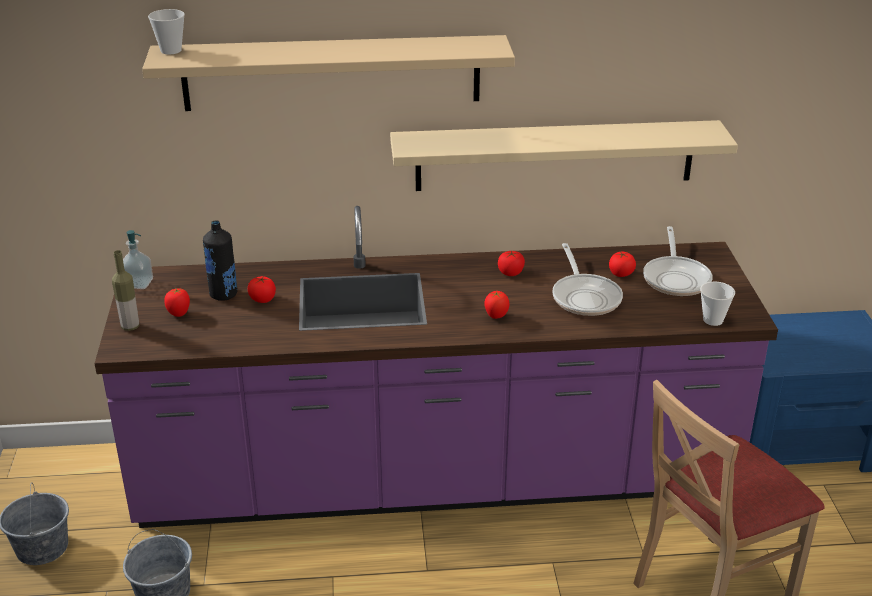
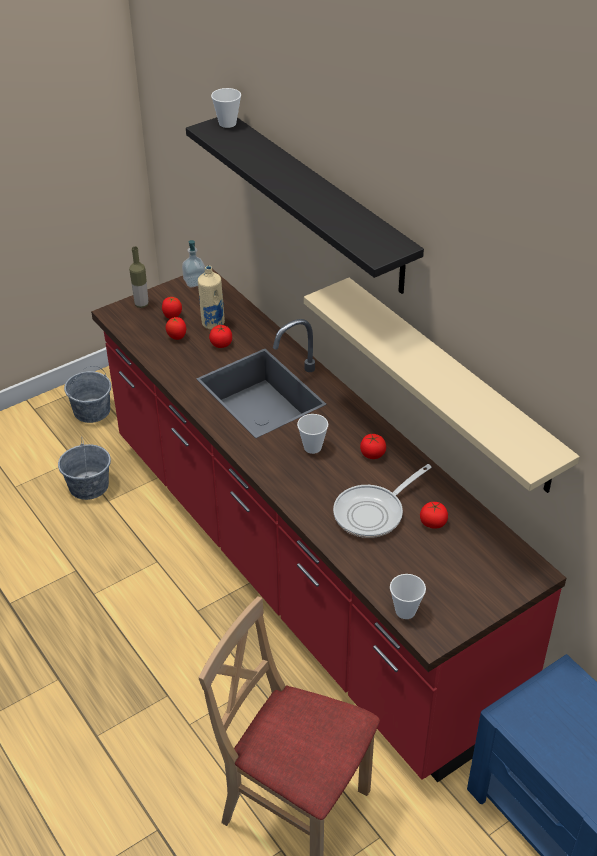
camera: 60 degrees right, 10 degrees up
purple counter [94,206,778,528] -> red counter [91,265,566,782]
beige shelf [142,35,515,111] -> black shelf [186,117,424,294]
black bottle [203,220,237,301] -> beige bottle [198,266,225,330]
tomato [484,291,509,319] -> tomato moved to [166,317,186,340]
frying pan [643,226,713,296] -> none
none -> cup [297,414,328,454]

